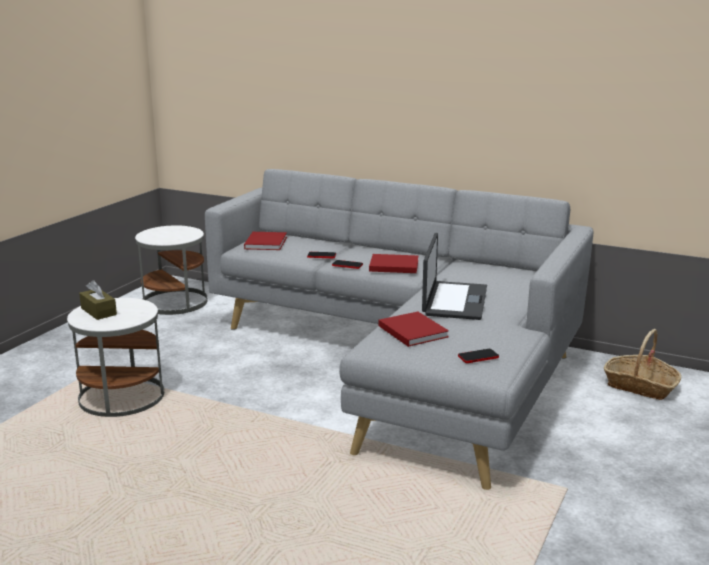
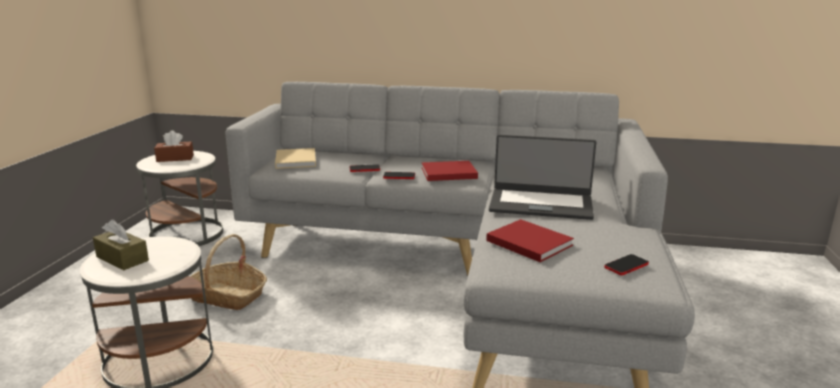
camera: 15 degrees left, 0 degrees up
red book [244,232,287,250] -> beige book [275,148,316,169]
laptop [422,233,487,320] -> laptop turned 105 degrees clockwise [489,135,596,220]
basket [604,329,681,400] -> basket moved to [190,234,267,310]
none -> brown tissue box [154,131,194,162]

